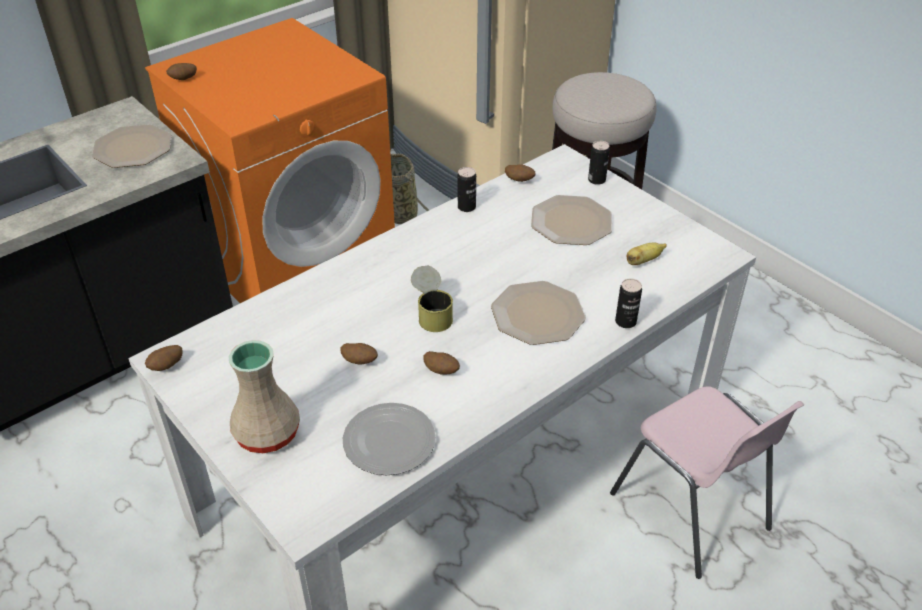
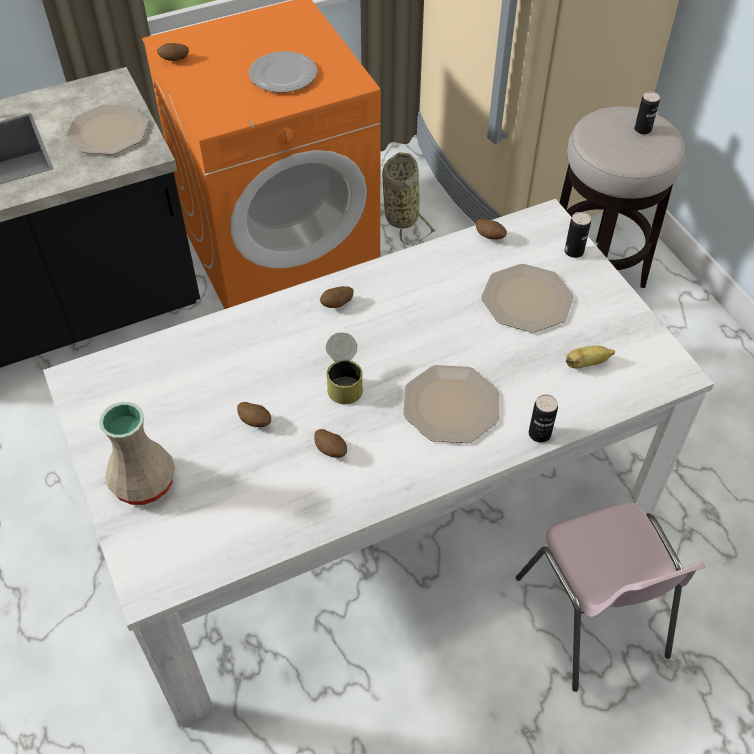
camera: 15 degrees right, 10 degrees up
potato [145,345,182,371] -> potato moved to [320,286,354,308]
plate [343,403,436,475] -> plate moved to [249,51,317,93]
can [458,167,476,212] -> can moved to [634,92,660,135]

